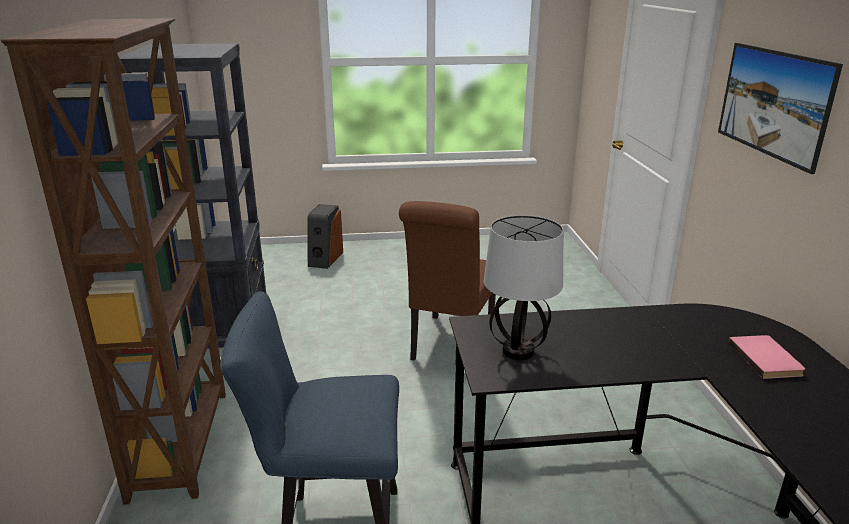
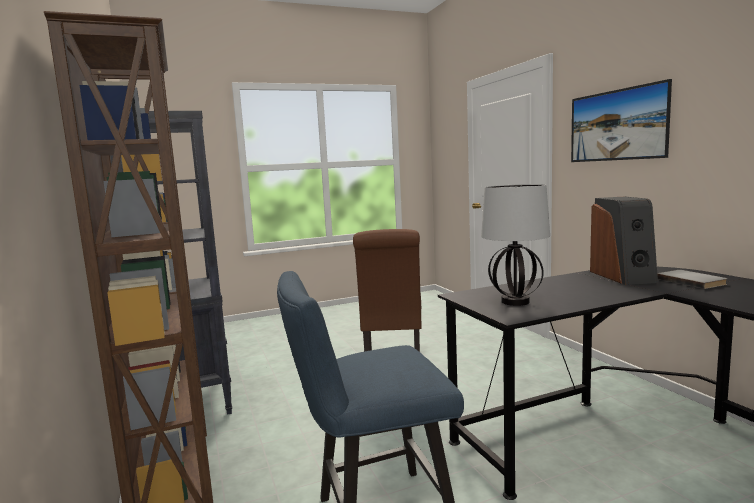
camera: 15 degrees left, 15 degrees down
speaker [307,204,343,269] -> speaker moved to [590,196,658,285]
pink book [728,335,805,379] -> grey book [657,270,728,289]

